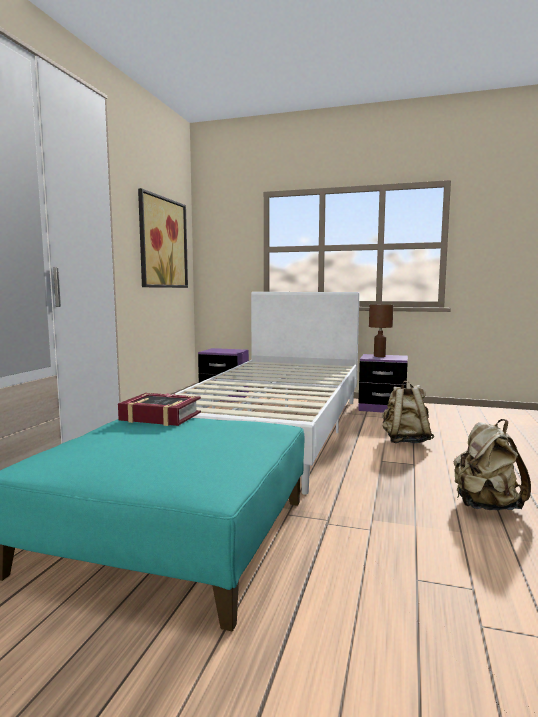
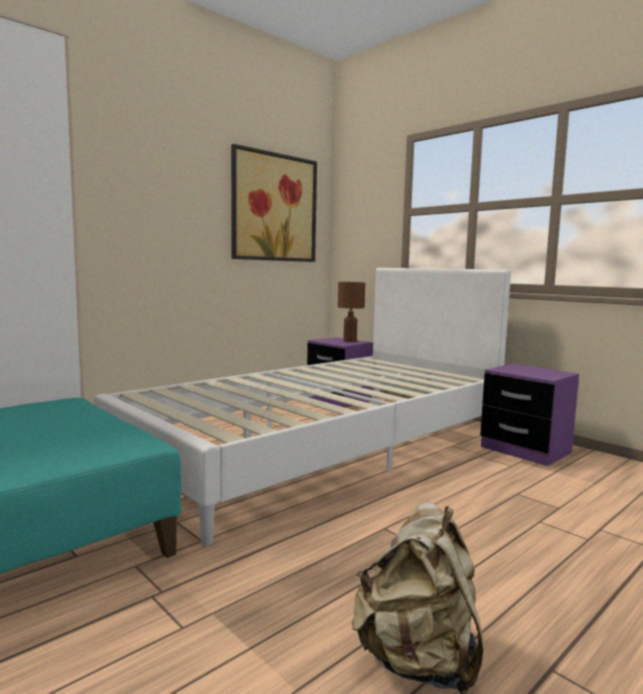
camera: 30 degrees right, 0 degrees up
book [118,393,201,426] -> none
brown table lamp [369,305,393,357] -> brown table lamp moved to [338,282,365,342]
beige backpack [382,381,434,443] -> none

